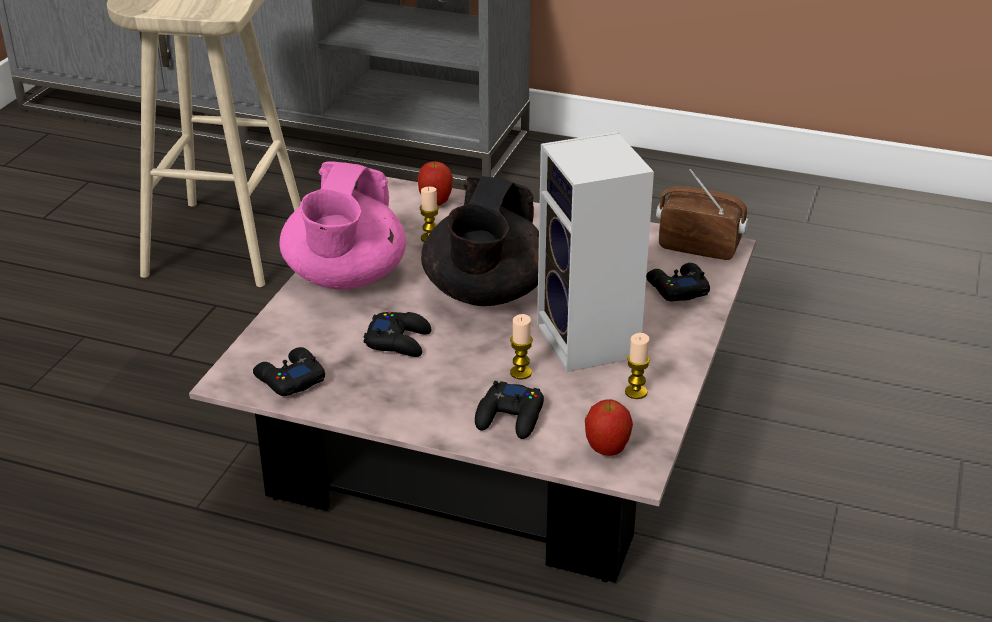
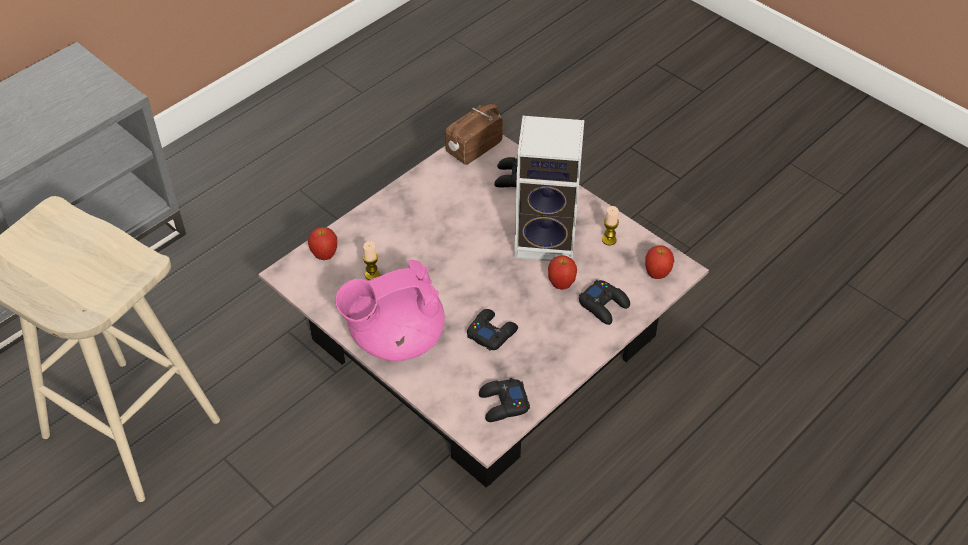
camera: 65 degrees left, 15 degrees up
pink teapot [279,161,406,290] -> pink teapot turned 120 degrees clockwise [335,260,445,361]
black teapot [421,175,539,306] -> none
candle [510,314,533,380] -> apple [548,255,577,289]

